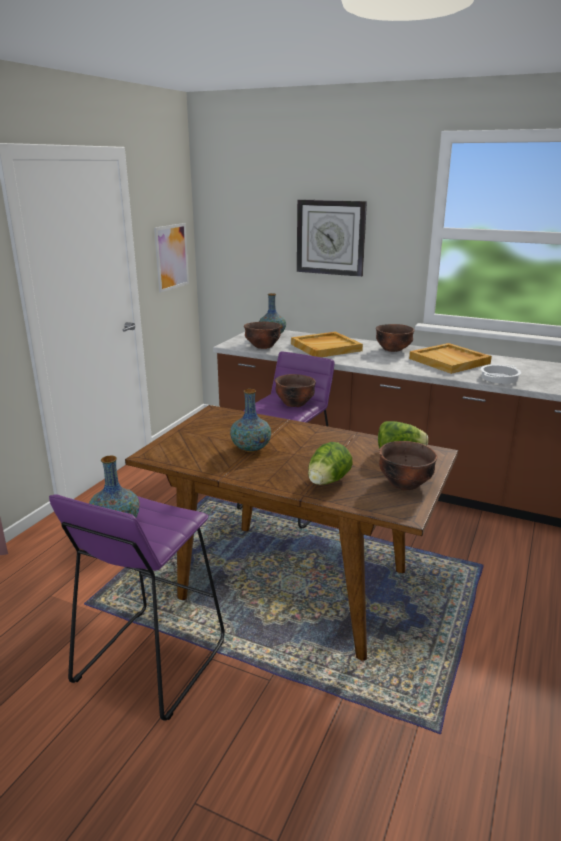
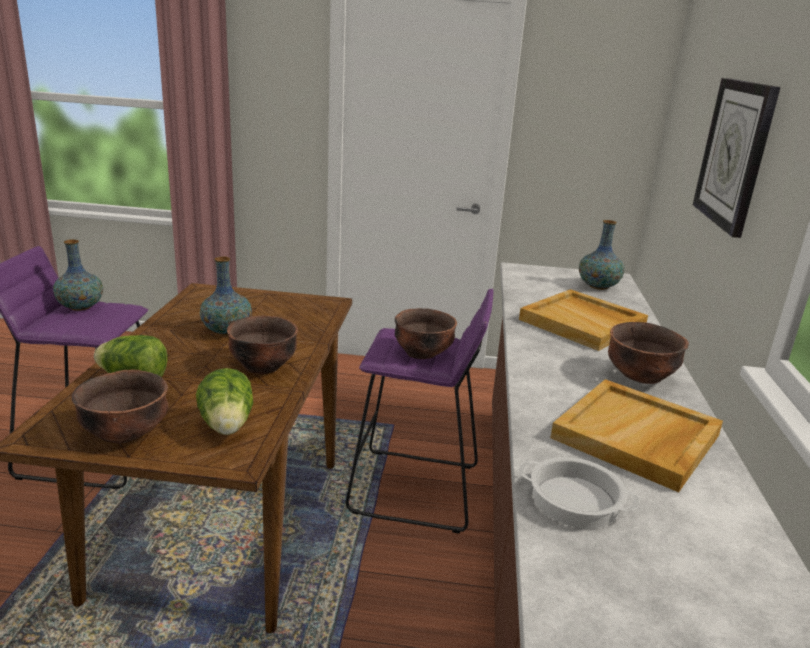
camera: 70 degrees right, 0 degrees up
picture [154,223,189,293] -> none
brown bowl [244,321,281,349] -> brown bowl moved to [227,315,298,375]

